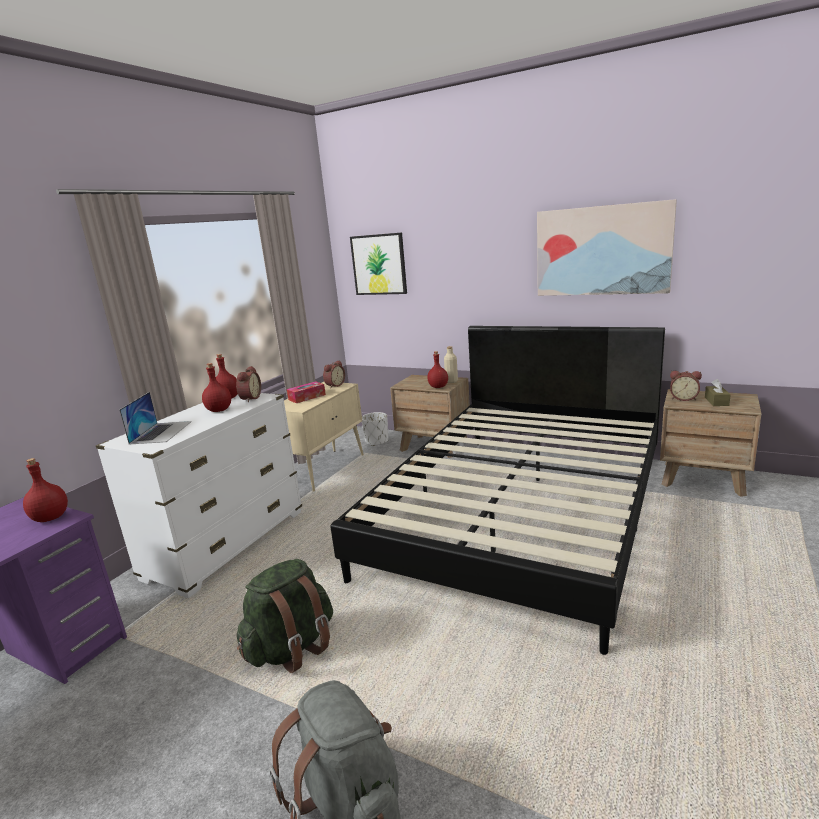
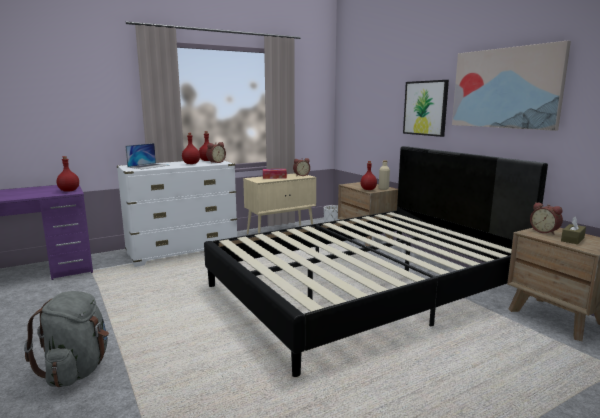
camera: 30 degrees right, 5 degrees down
green backpack [237,559,333,673] -> none
picture [350,232,407,295] -> picture moved to [403,80,449,137]

